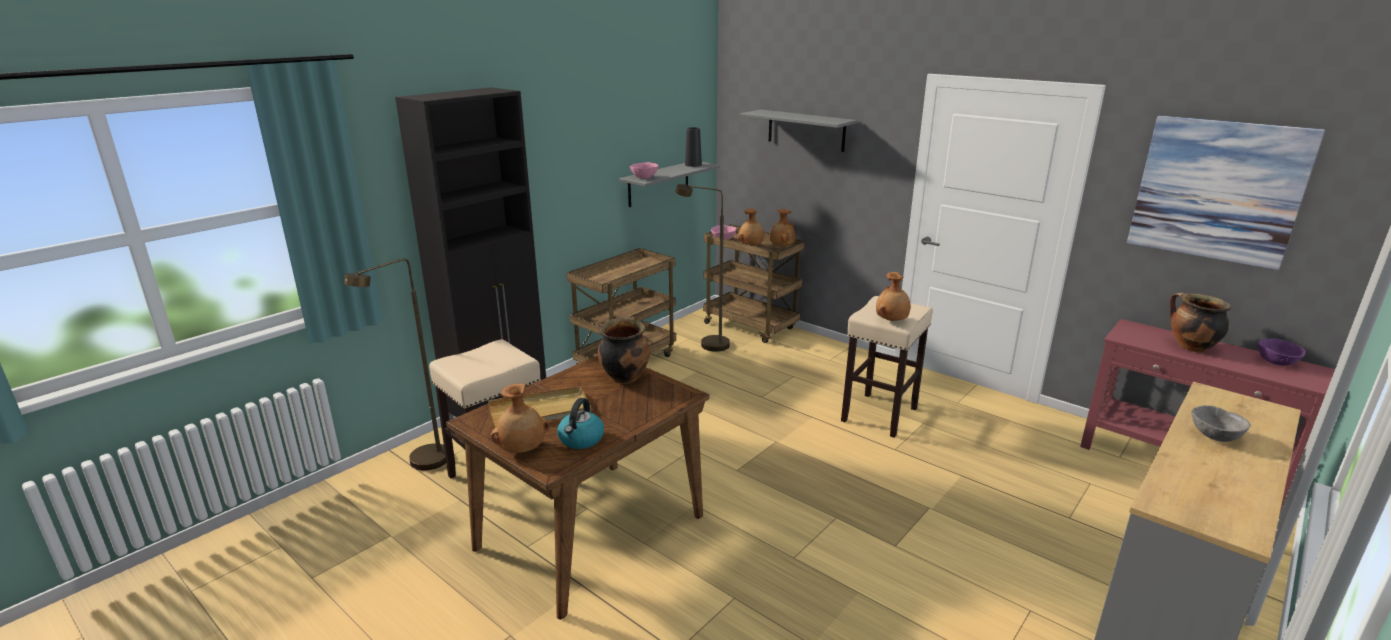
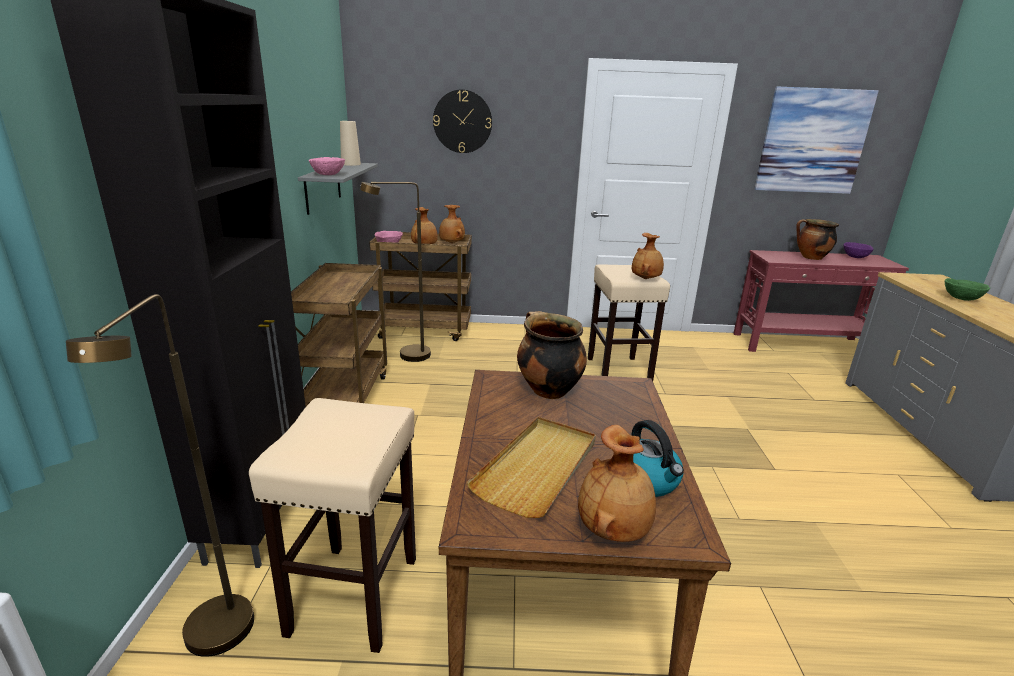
camera: 40 degrees left, 0 degrees up
black vase [685,127,702,167] -> beige vase [340,121,361,166]
grey shelf [740,110,858,152] -> wall clock [433,89,492,153]
grey bowl [1191,405,1251,442] -> green bowl [945,278,990,301]

